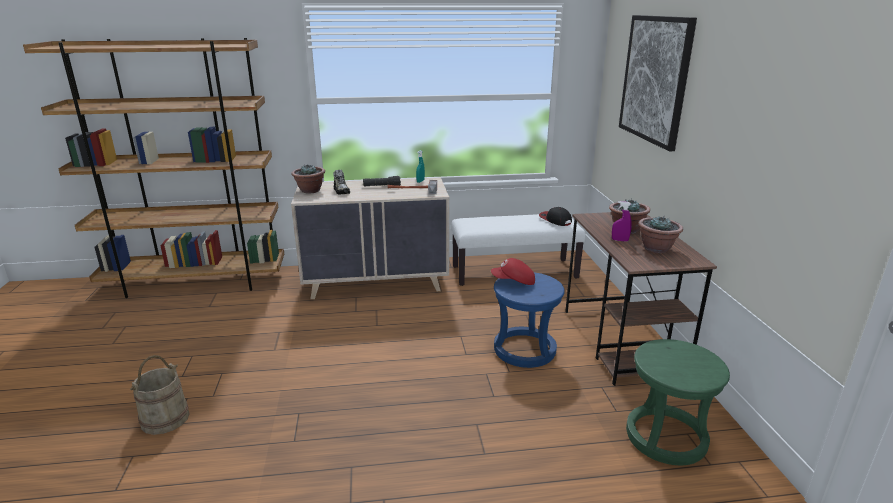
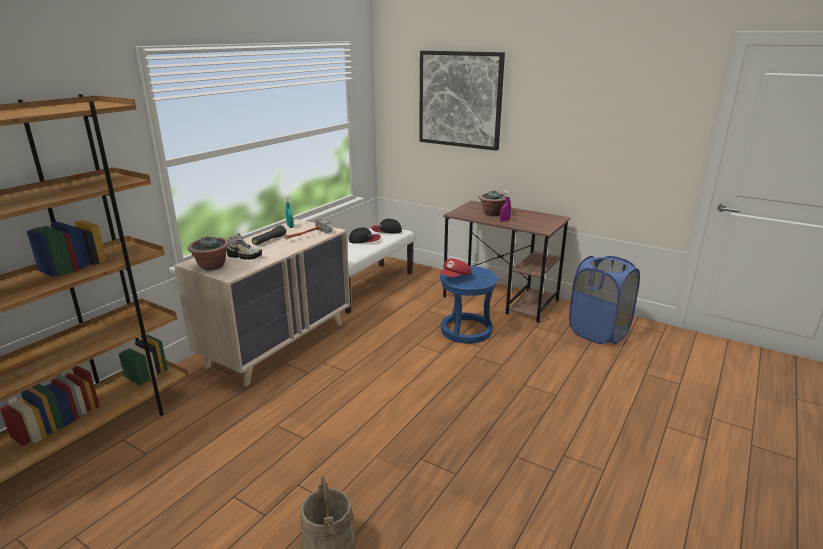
camera: 50 degrees left, 0 degrees up
green stool [626,339,730,465] -> blue laundry basket [569,256,640,344]
potted plant [638,216,683,253] -> none
none -> cap [349,227,381,244]

